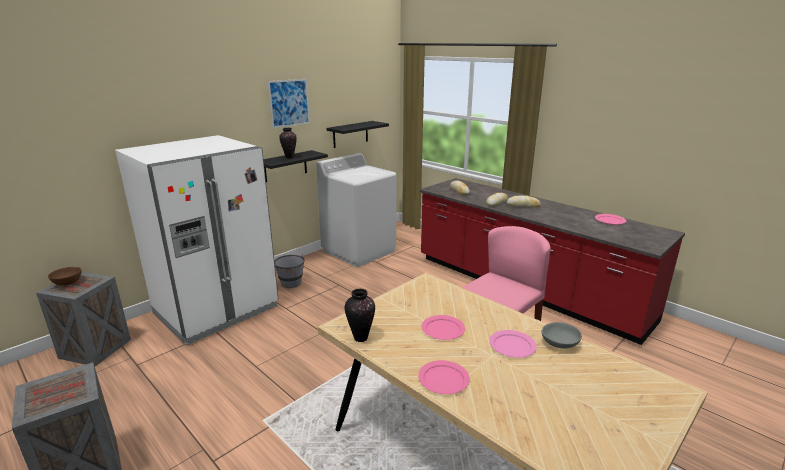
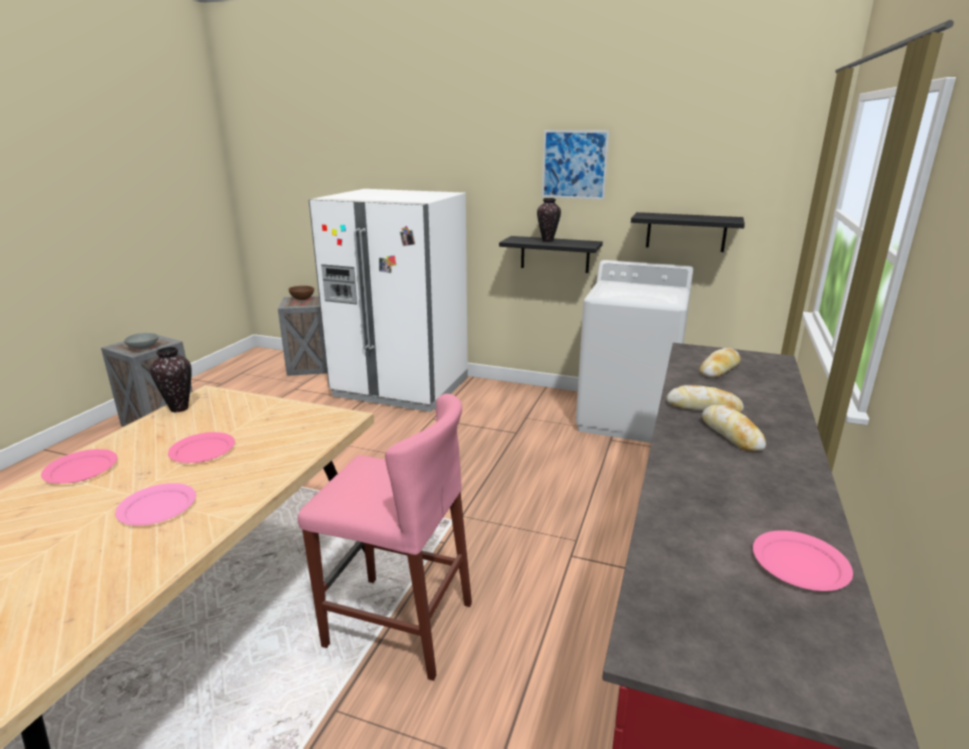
camera: 65 degrees right, 0 degrees up
grey bucket [274,254,305,288] -> none
grey bowl [542,322,582,348] -> grey bowl moved to [124,333,159,349]

